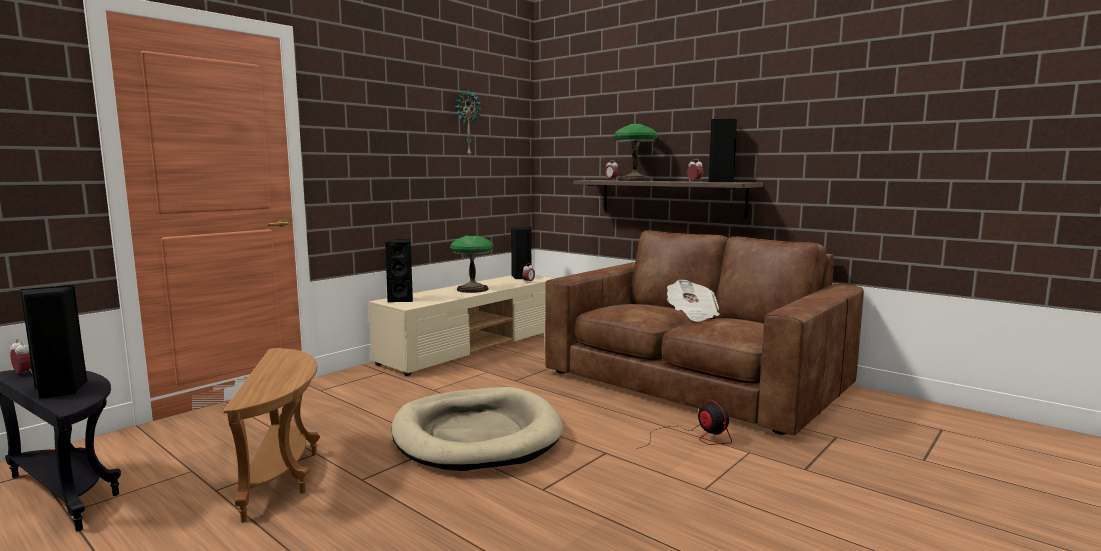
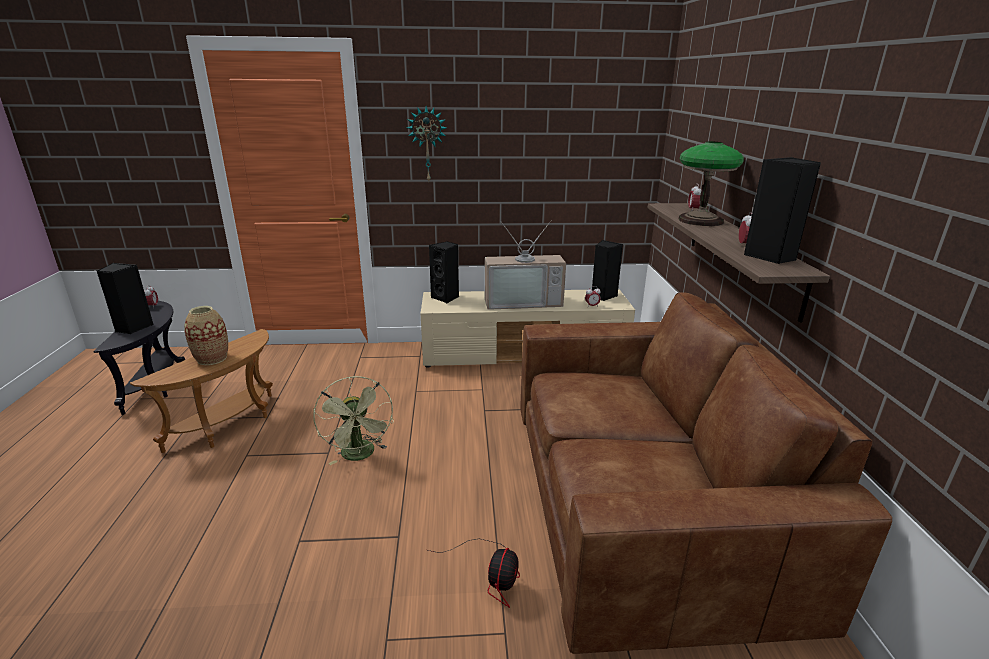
camera: 45 degrees right, 15 degrees up
beige dog bed [392,387,563,471] -> green fan [313,376,394,465]
table lamp [450,235,493,293] -> television [485,220,566,310]
wall clock [455,90,482,157] -> wall clock moved to [406,106,446,181]
newspaper [667,280,720,322] -> none
none -> vase [184,306,228,365]

